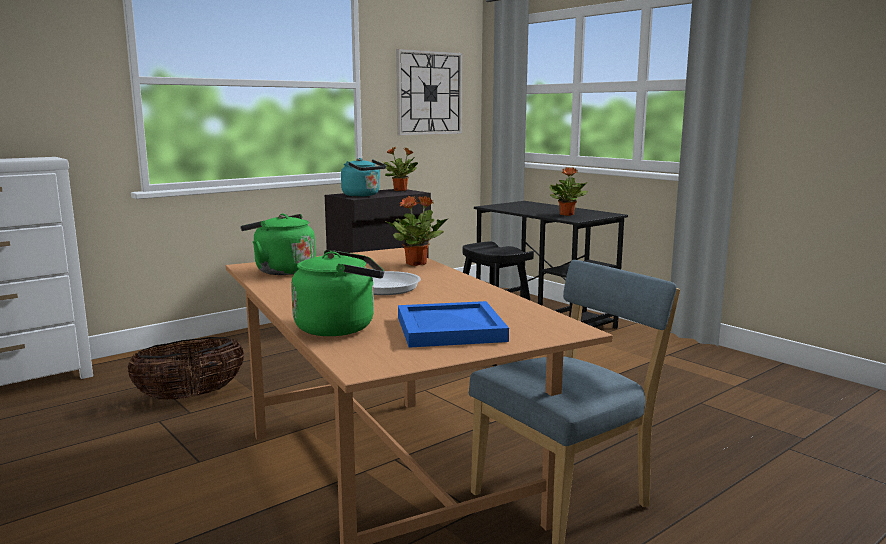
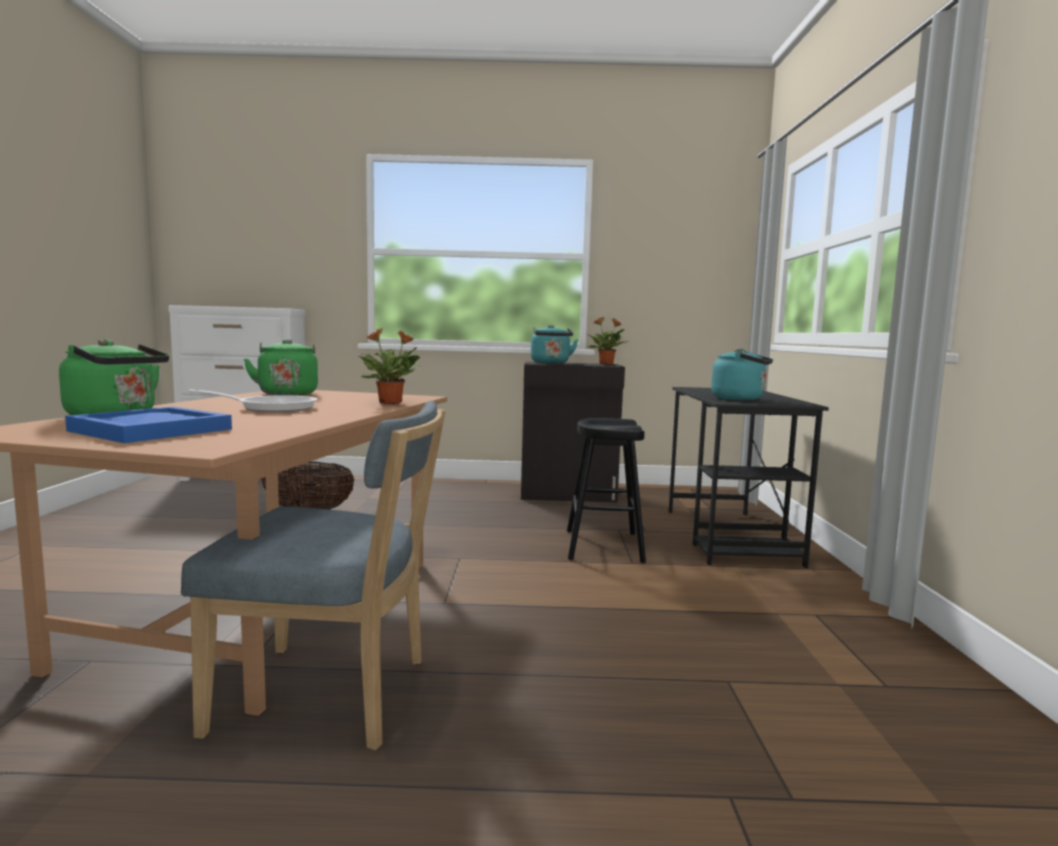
camera: 40 degrees right, 5 degrees down
wall clock [396,49,463,136] -> none
potted plant [549,167,588,216] -> turquoise kettle [711,348,773,400]

